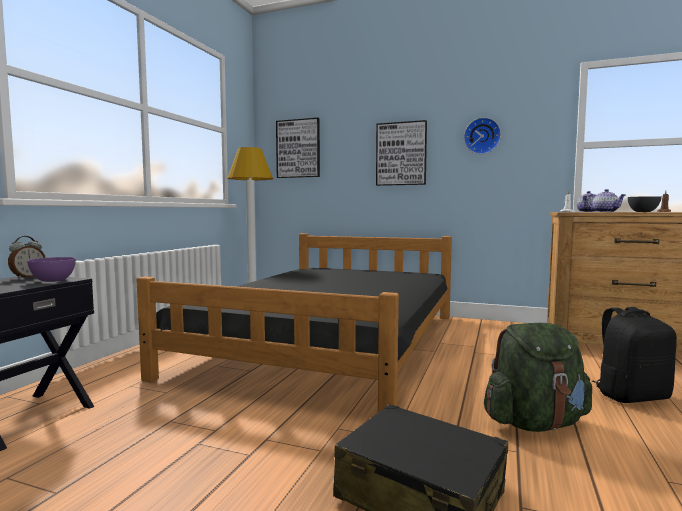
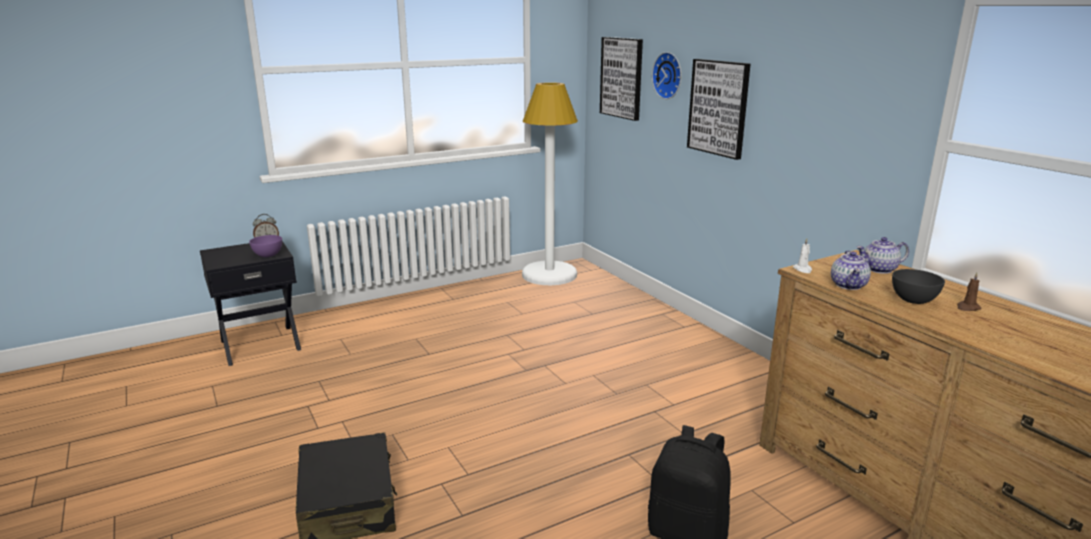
camera: 40 degrees right, 15 degrees up
black bed [136,233,452,412] -> none
wall clock [464,117,501,154] -> wall clock moved to [652,52,681,99]
green backpack [484,323,592,432] -> none

